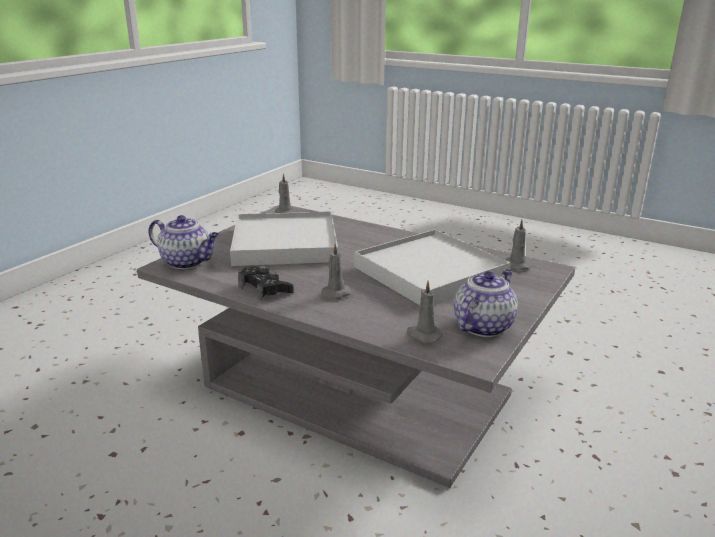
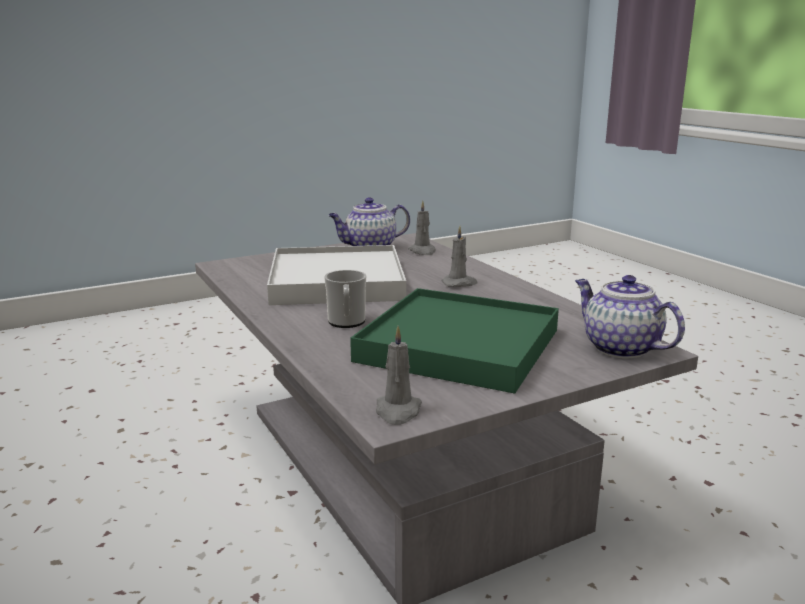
camera: 150 degrees left, 5 degrees down
white tray [230,211,338,266] -> green tray [350,288,559,393]
black game controller [238,266,294,301] -> none
grey candle [506,219,531,270] -> none
none -> mug [324,270,366,328]

